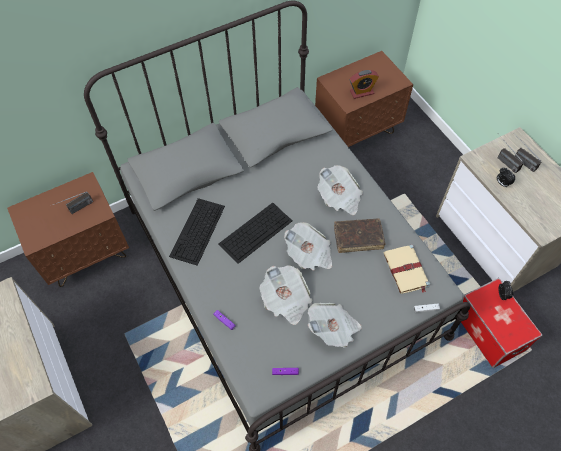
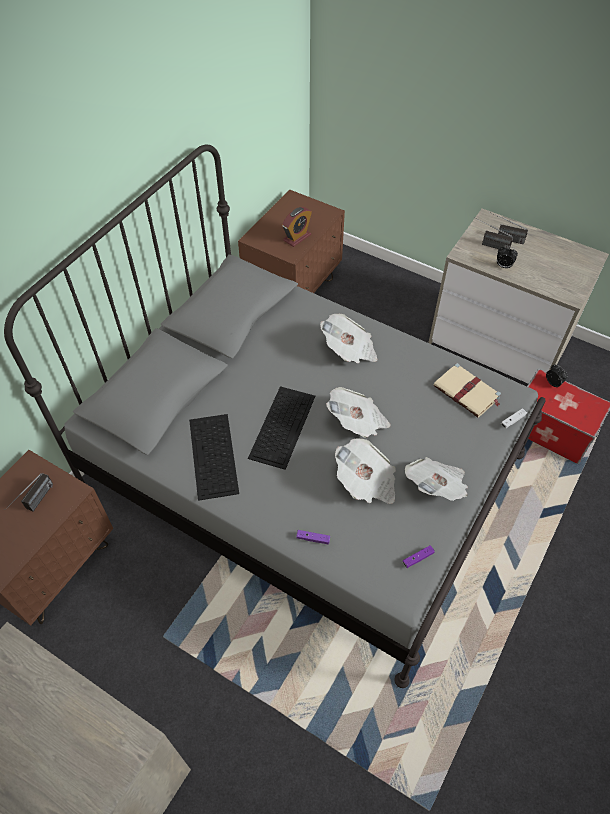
camera: 30 degrees left, 5 degrees down
brown book [334,218,385,253] -> none

